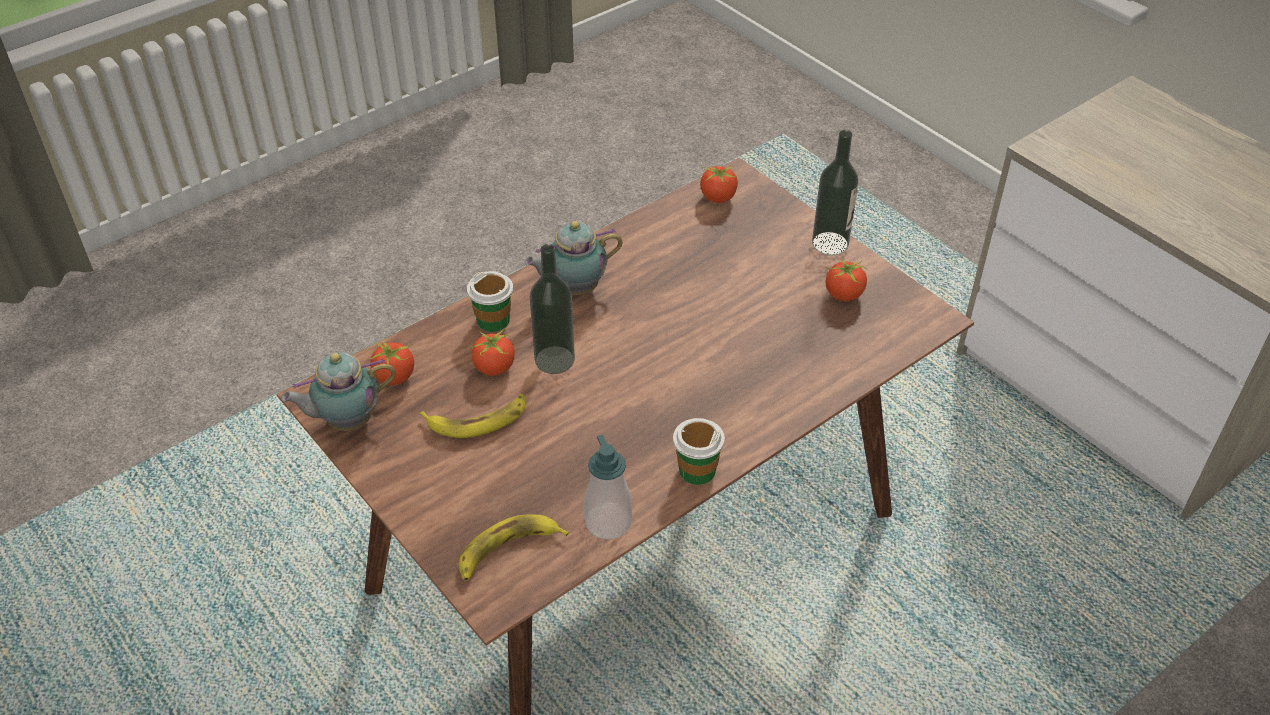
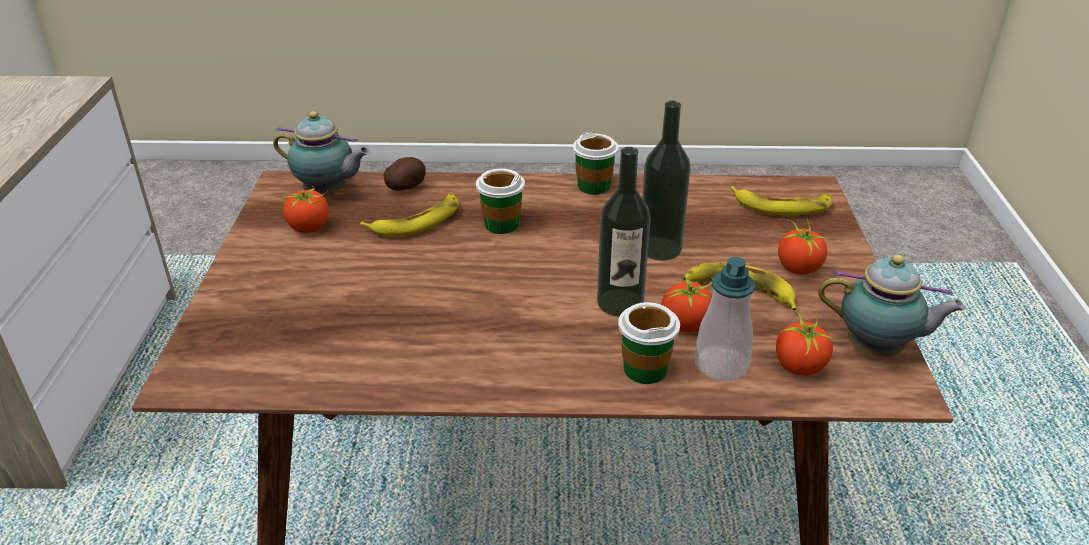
camera: 140 degrees left, 10 degrees down
teapot [525,221,622,295] -> teapot moved to [273,111,370,195]
soap dispenser [584,435,632,539] -> soap dispenser moved to [695,257,755,381]
tomato [700,164,740,203] -> tomato moved to [778,218,830,275]
bottle [812,130,858,255] -> bottle moved to [642,101,691,260]
none -> banana [360,193,459,237]
none -> potato [384,157,426,191]
none -> cup [476,168,525,234]

